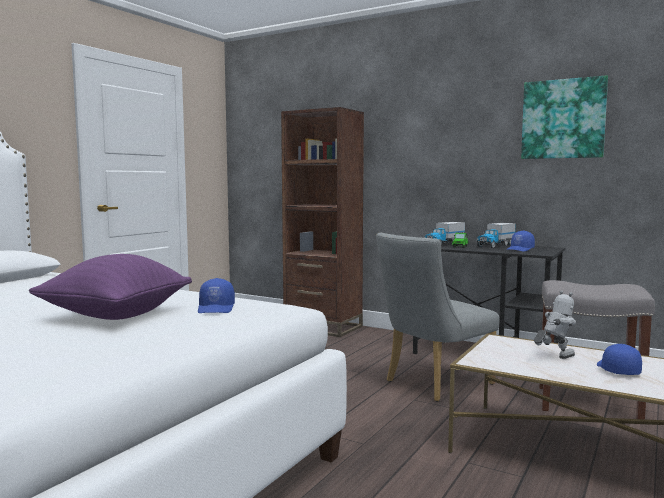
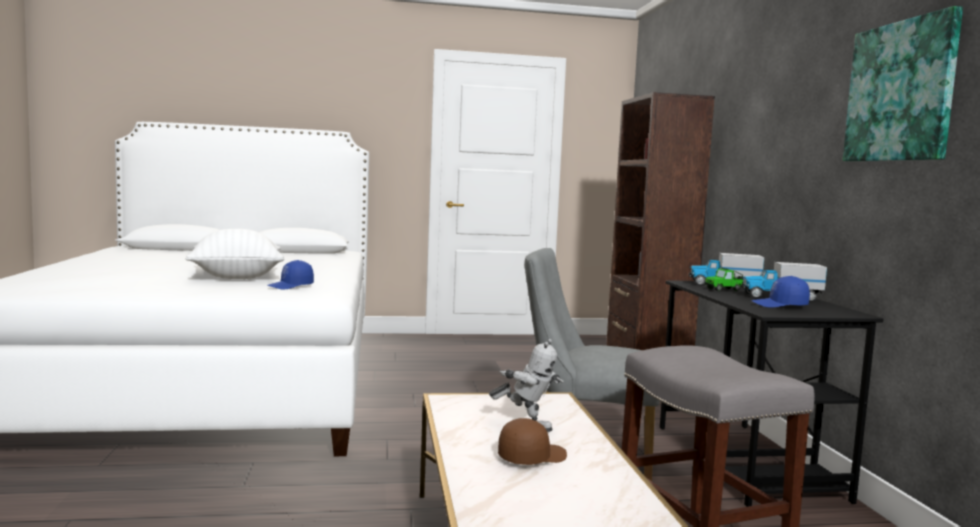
camera: 50 degrees right, 0 degrees up
purple pillow [29,254,192,320] -> white pillow [186,229,284,279]
blue cap [597,344,642,375] -> brown cap [498,418,567,465]

